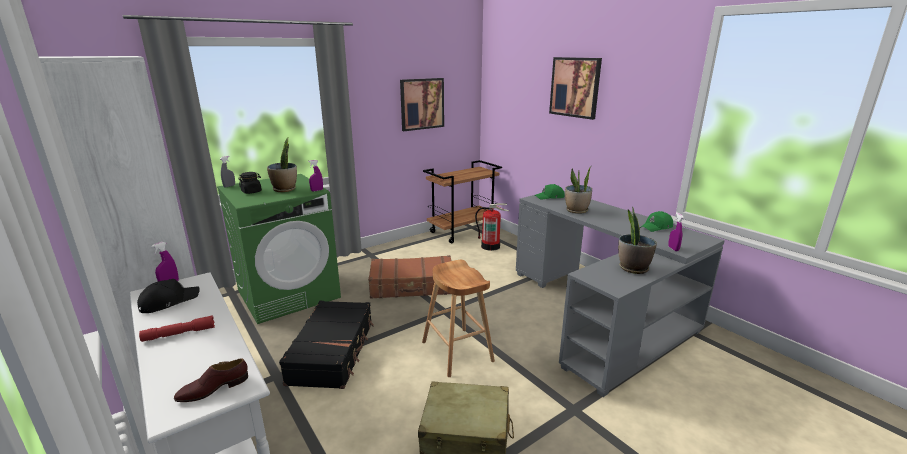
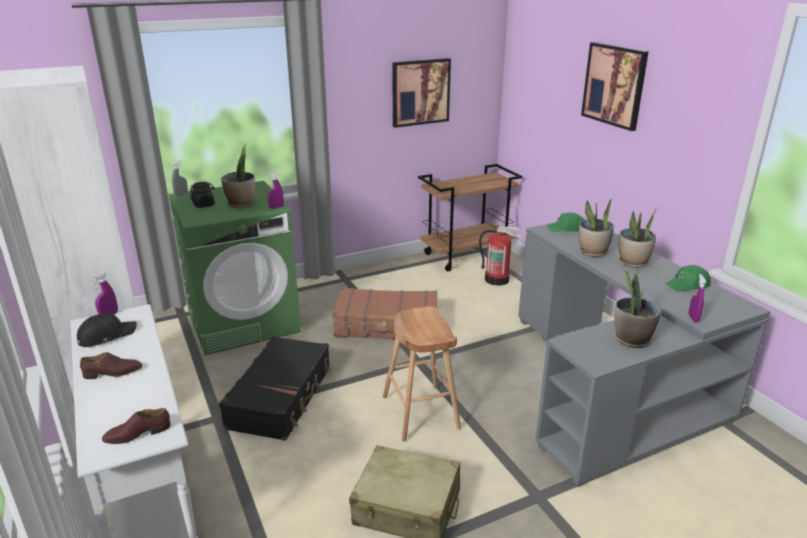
camera: 10 degrees right, 5 degrees up
red flashlight [139,315,215,342] -> brown shoe [80,352,142,379]
none -> potted plant [619,207,659,268]

